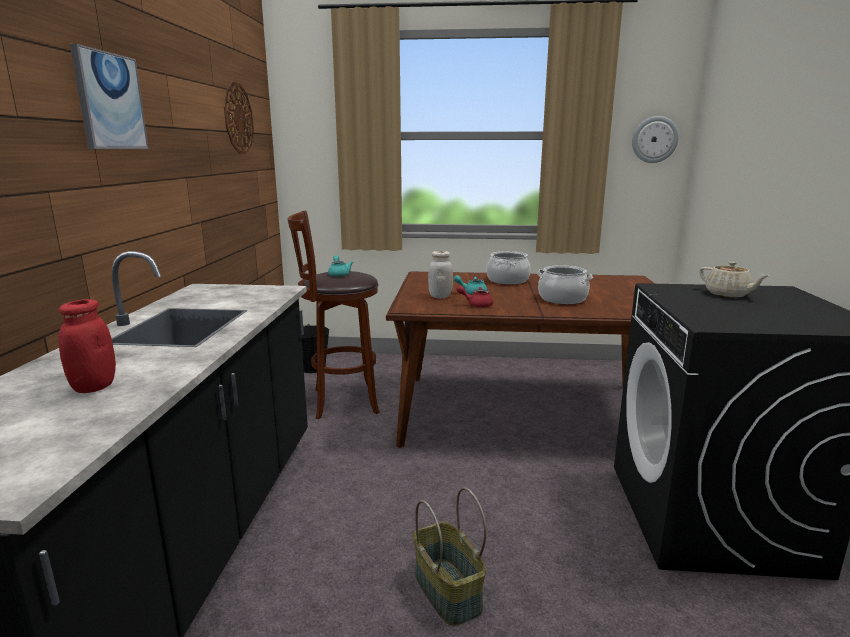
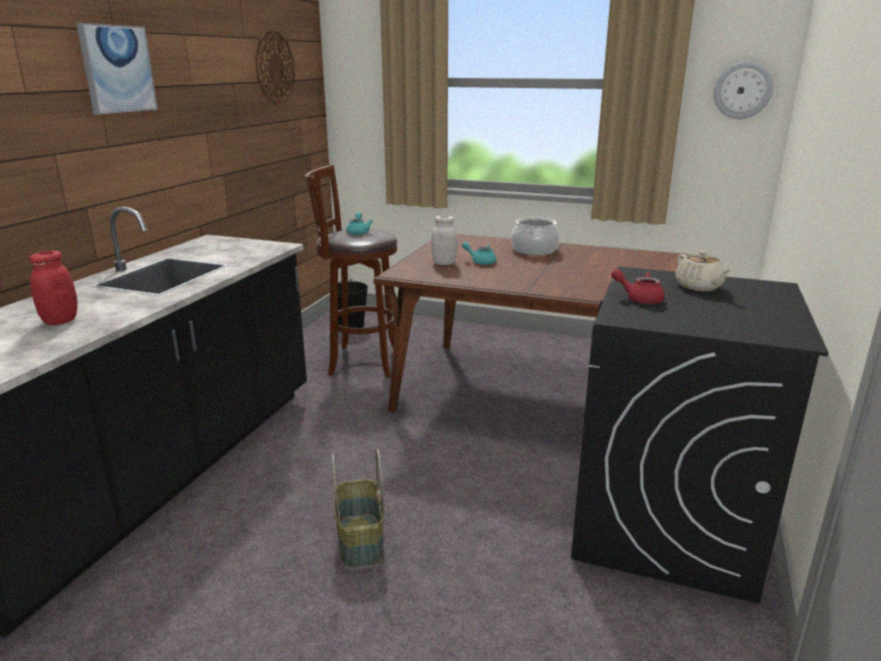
camera: 15 degrees right, 5 degrees up
red teapot [457,285,493,308] -> red teapot moved to [611,269,665,304]
cooking pot [537,265,593,304] -> none

